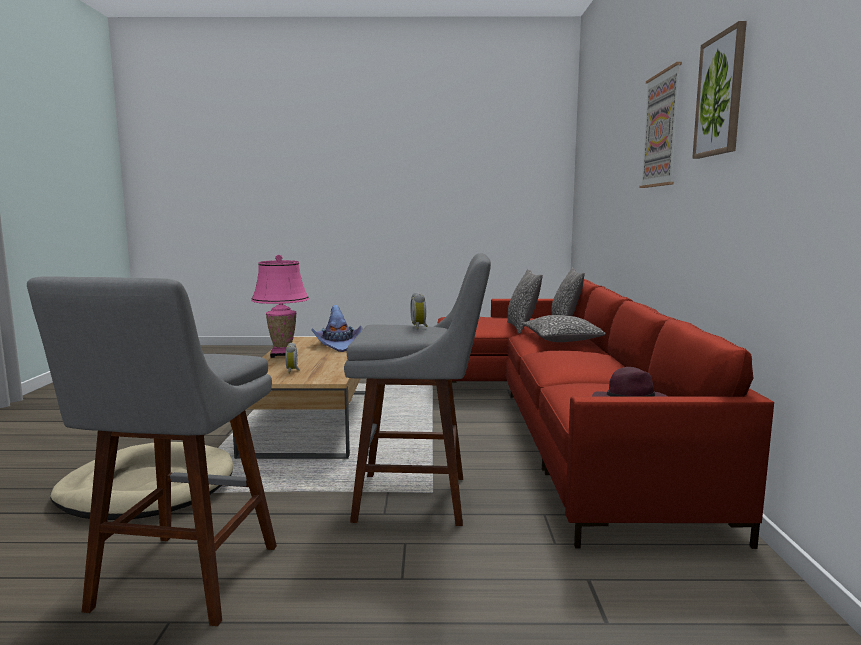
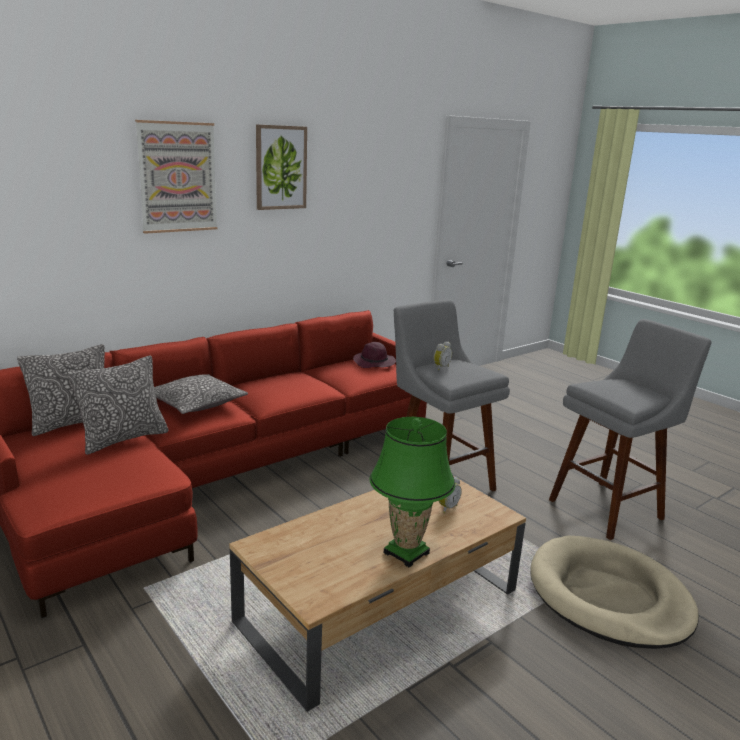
camera: 130 degrees left, 10 degrees up
pink table lamp [251,255,309,358] -> green table lamp [369,417,455,567]
purple hat [311,305,363,352] -> none

